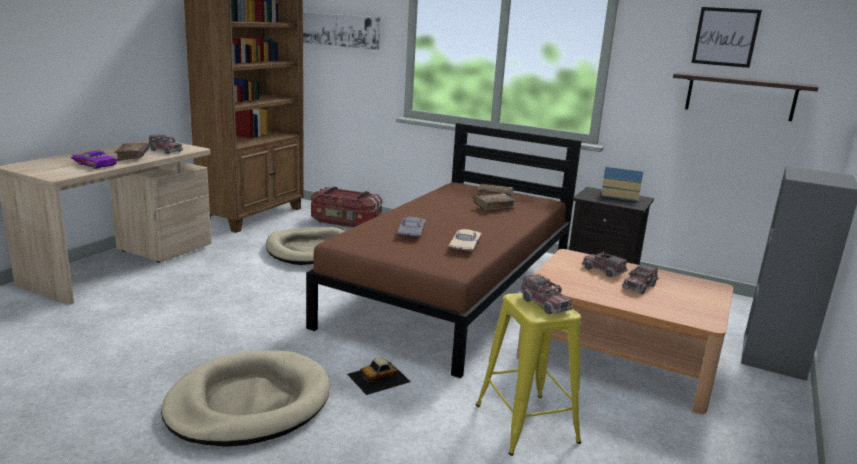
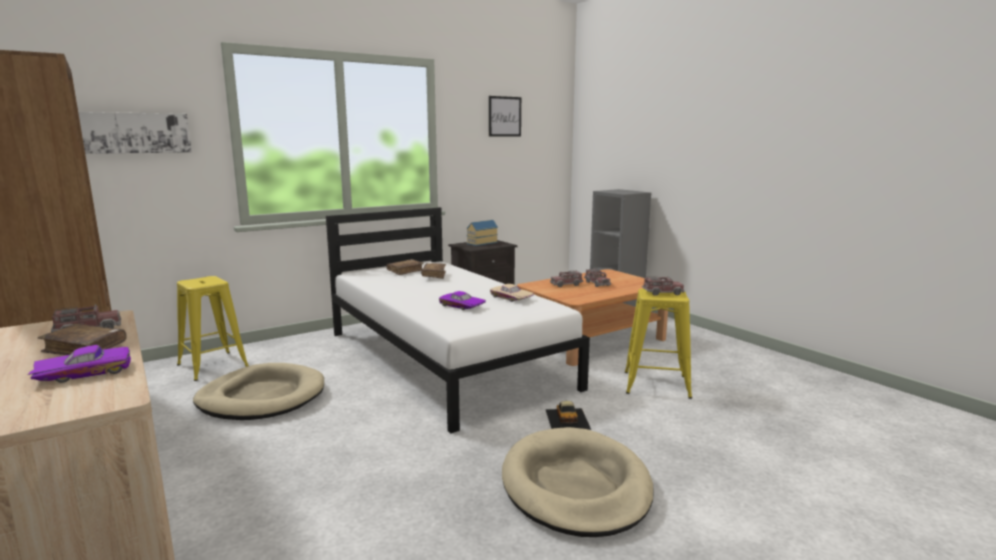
camera: 60 degrees left, 5 degrees down
brown bed [306,123,582,378] -> white bed [326,207,590,434]
storage box [311,187,382,228] -> yellow stool [177,276,249,381]
grey toy car [397,217,426,237] -> purple toy car [439,291,486,310]
shelf [673,72,818,121] -> none

